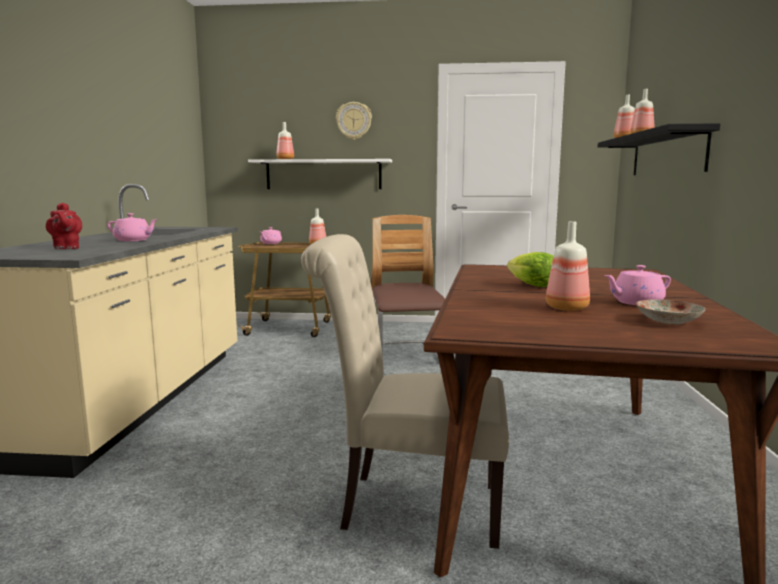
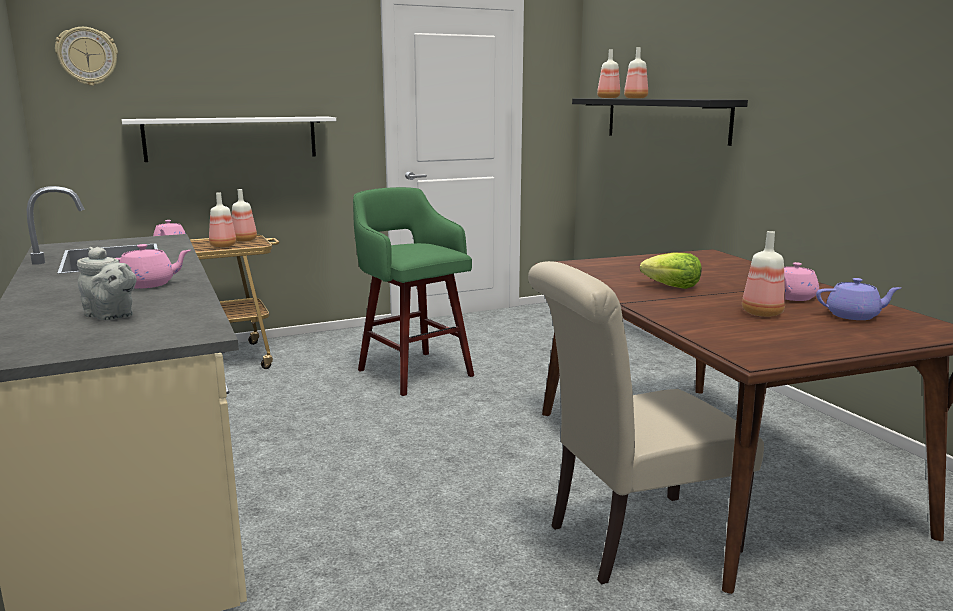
camera: 30 degrees left, 5 degrees up
red teapot [46,203,82,249] -> grey teapot [77,247,137,320]
bottle [276,122,294,159] -> bottle moved to [209,192,236,248]
wall clock [336,102,372,140] -> wall clock moved to [55,27,118,86]
chair [371,215,445,357] -> green stool [353,187,474,396]
plate [636,299,706,325] -> purple teapot [816,278,901,320]

